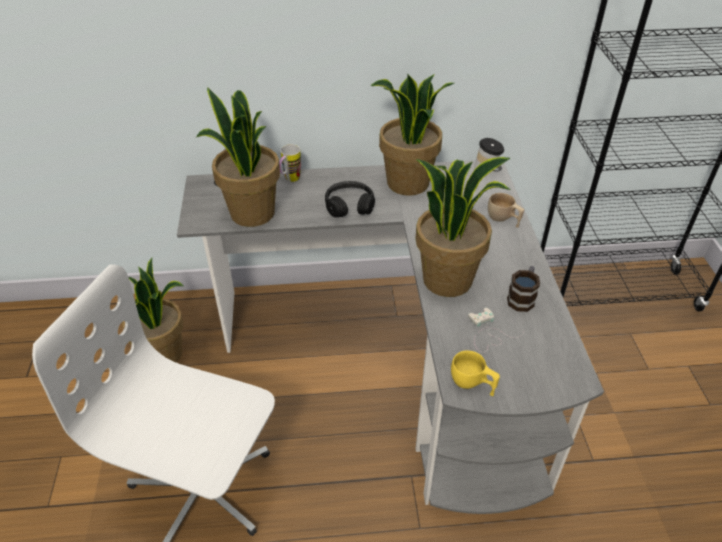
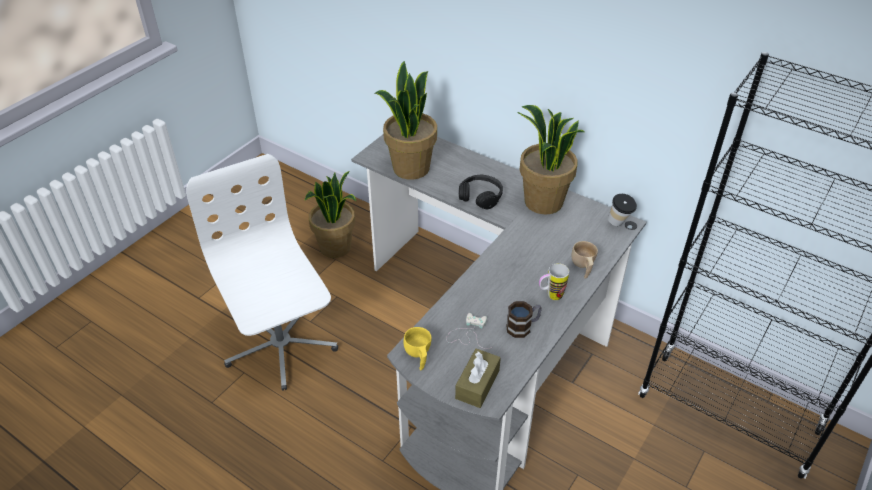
camera: 40 degrees right, 0 degrees up
mug [279,144,301,182] -> mug moved to [539,263,569,300]
potted plant [416,157,510,297] -> none
none -> brown tissue box [455,349,501,408]

